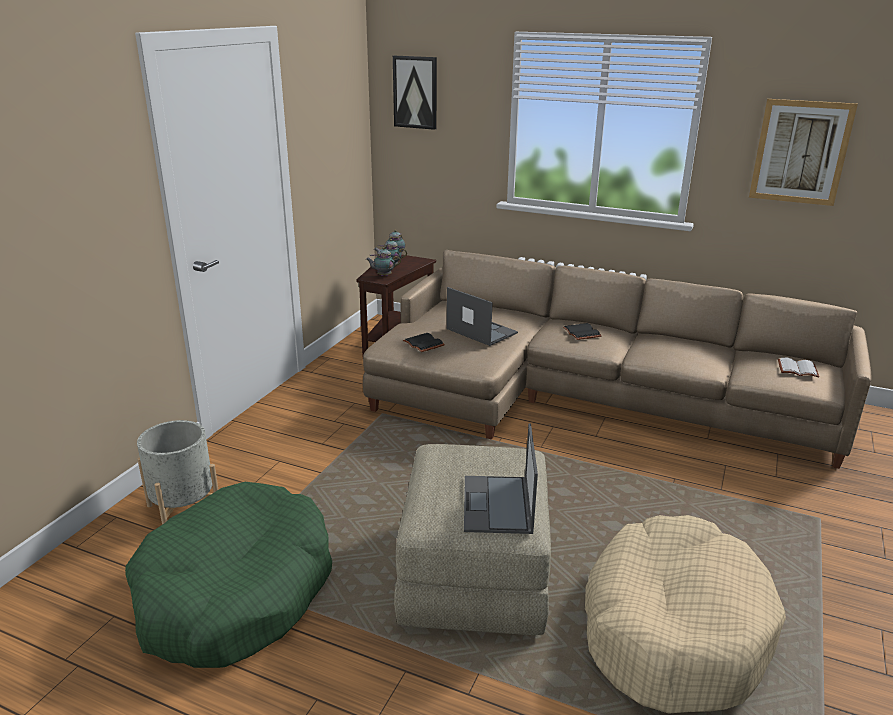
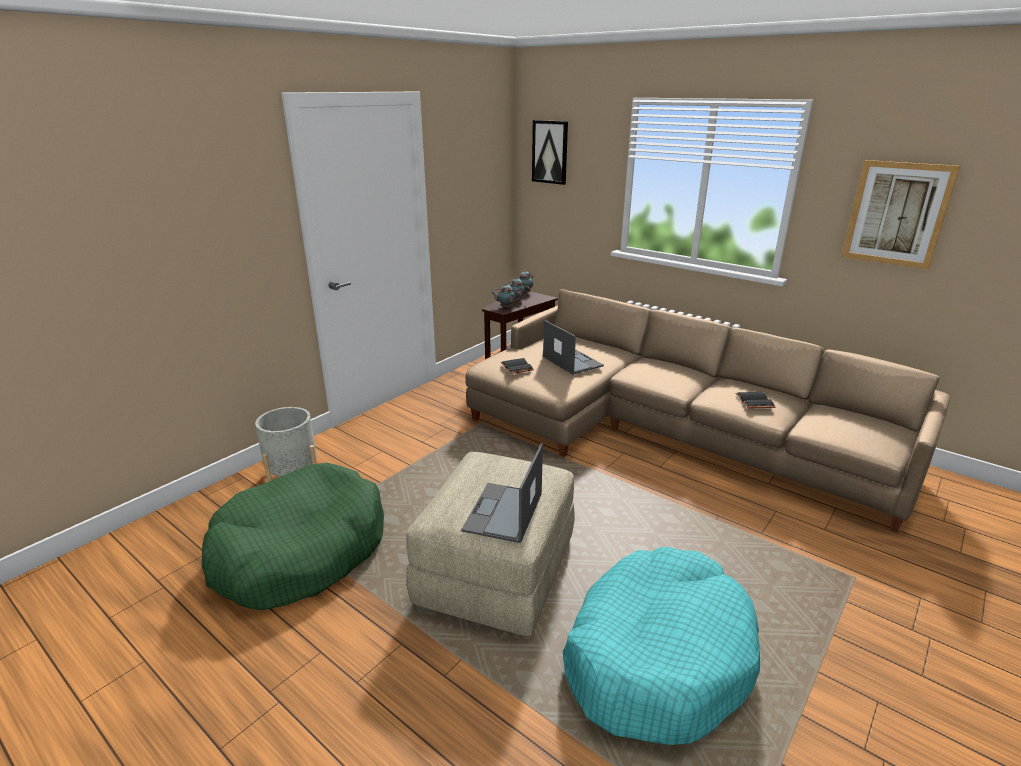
camera: 15 degrees right, 0 degrees up
black book [563,323,602,340] -> black book moved to [735,392,776,408]
beige dog bed [585,515,786,714] -> turquoise dog bed [563,547,760,745]
white book [778,358,819,378] -> none

